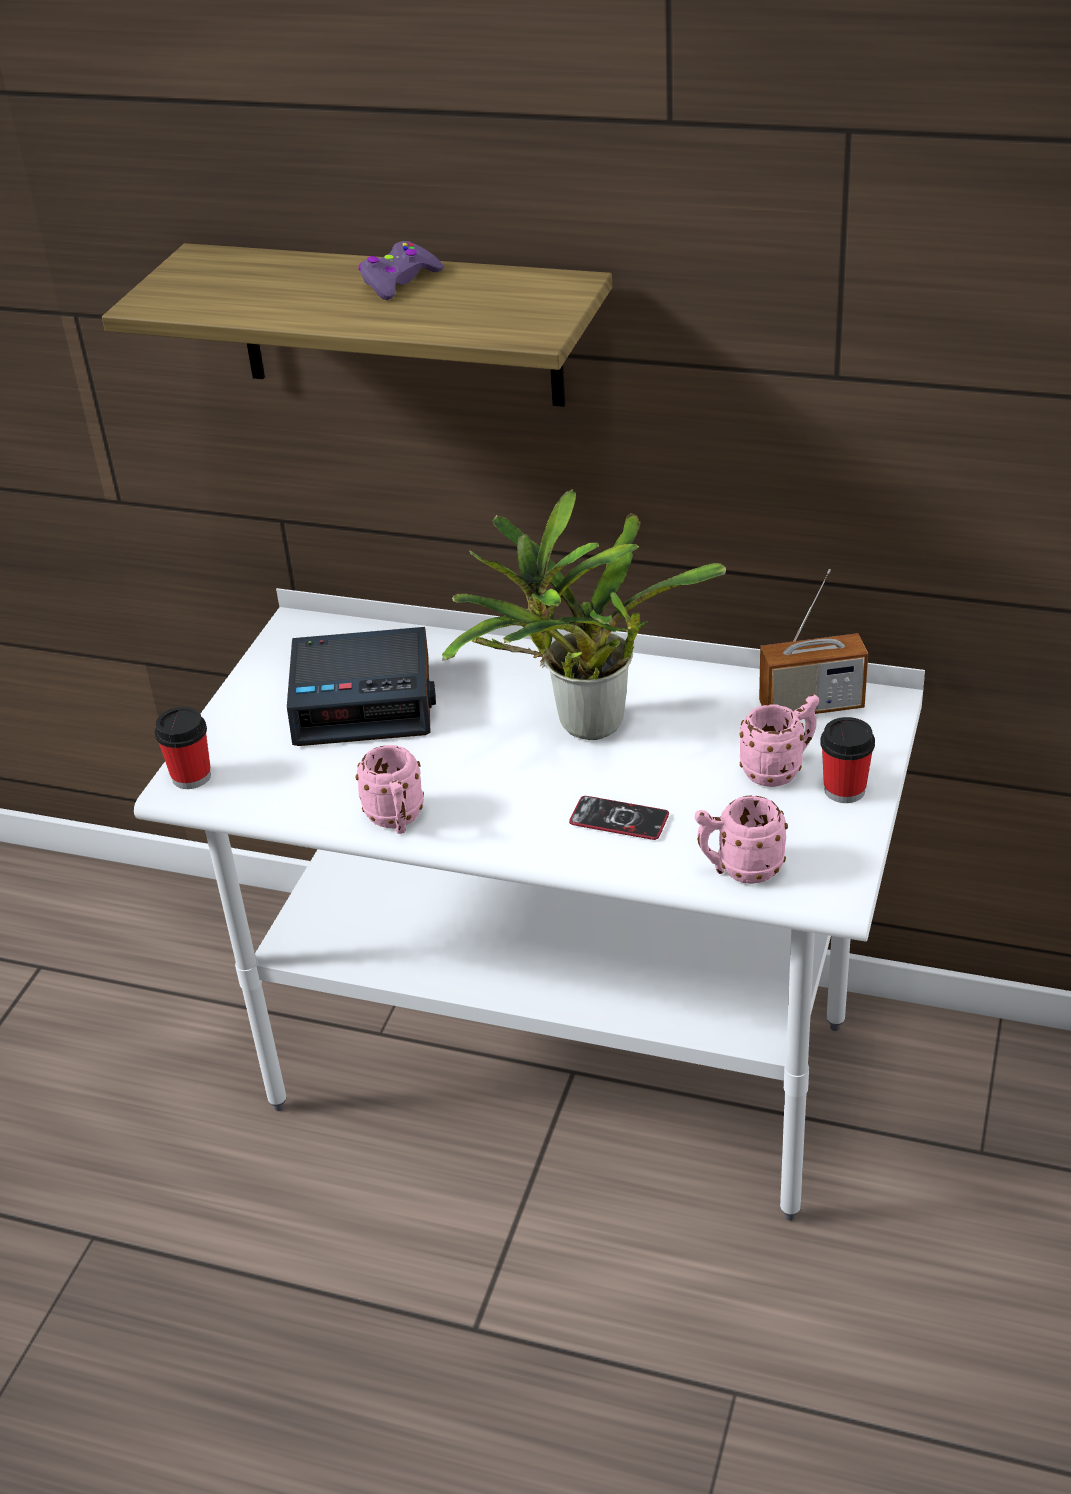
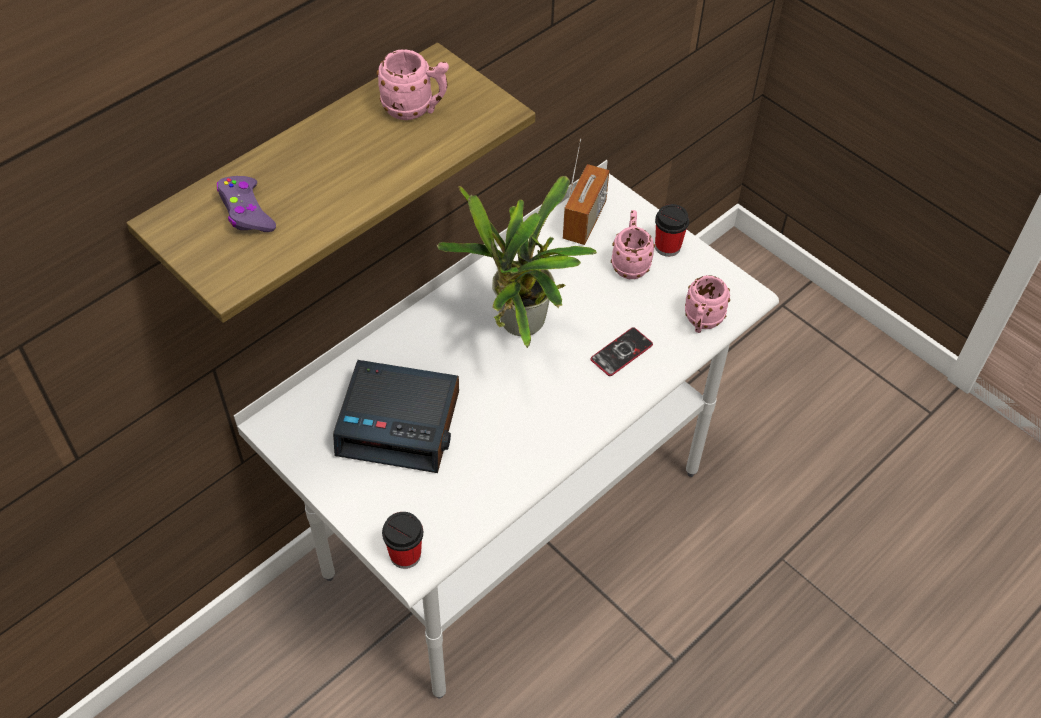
camera: 65 degrees left, 15 degrees up
alarm clock [287,627,436,746] -> alarm clock turned 75 degrees clockwise [333,360,459,473]
pink mug [356,745,424,834] -> pink mug moved to [376,49,449,120]
purple game controller [358,241,443,300] -> purple game controller moved to [217,176,276,232]

